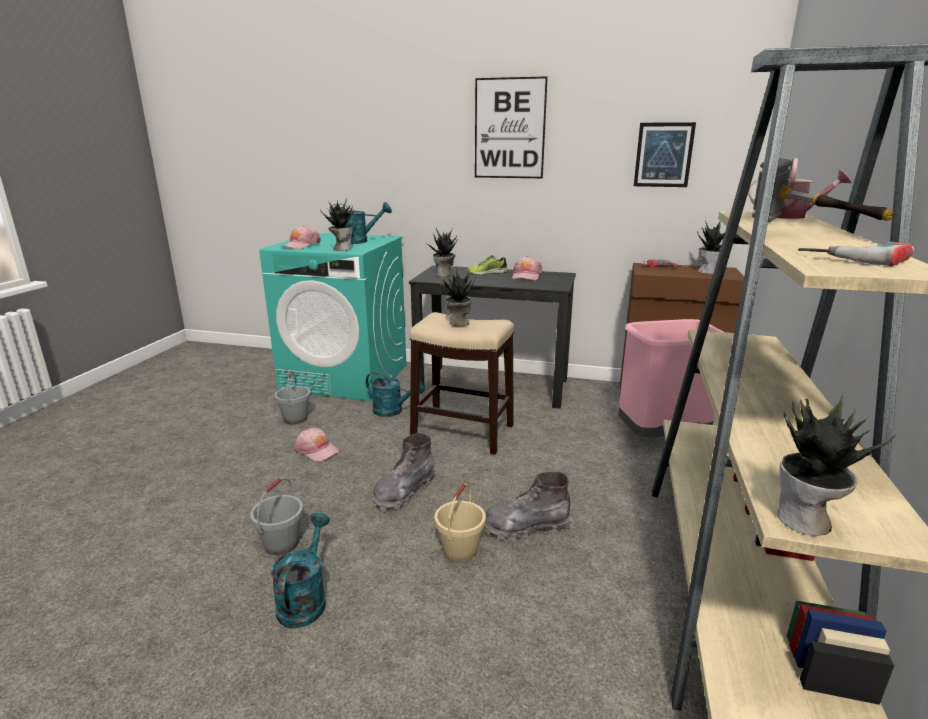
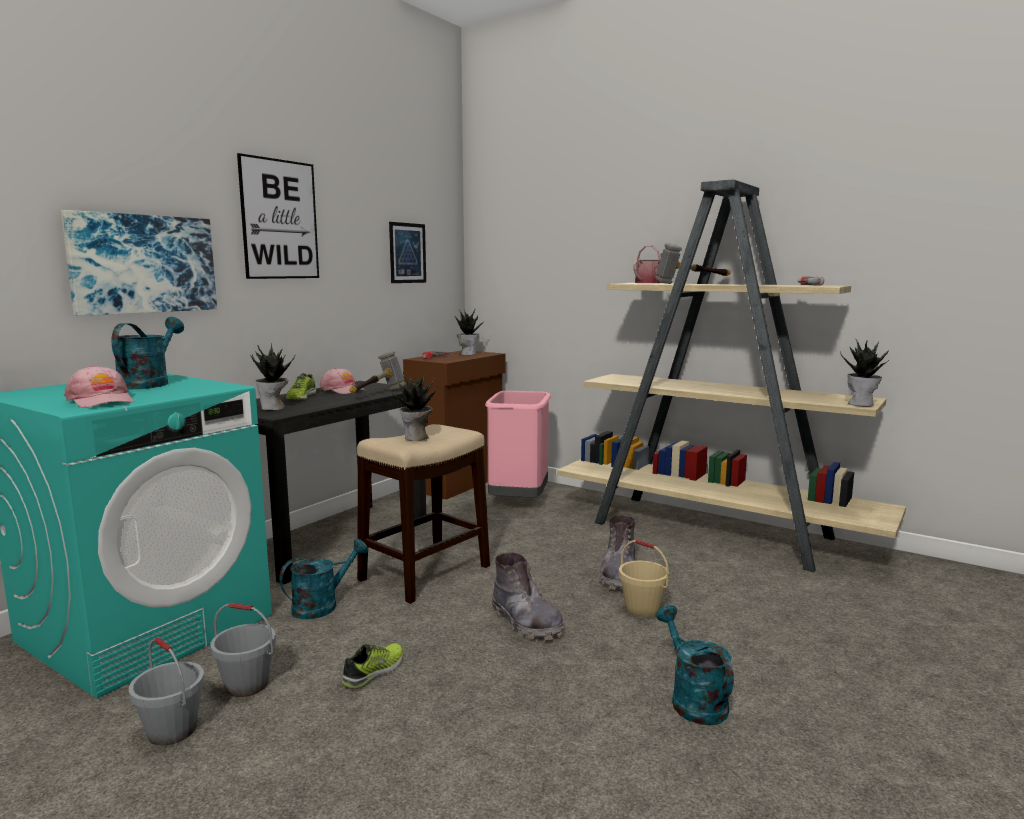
camera: 70 degrees left, 10 degrees down
grey bucket [250,478,303,555] -> grey bucket moved to [129,638,205,746]
turquoise watering can [271,513,330,628] -> turquoise watering can turned 45 degrees clockwise [656,605,734,725]
pink cap [294,428,339,461] -> shoe [342,643,403,689]
potted plant [320,198,354,251] -> none
none -> picture [61,210,217,316]
none -> hammer [349,351,406,393]

